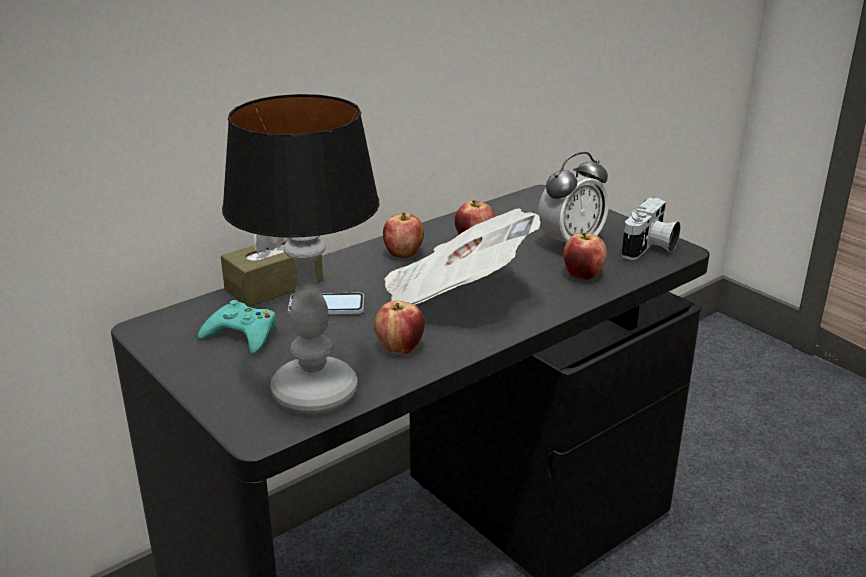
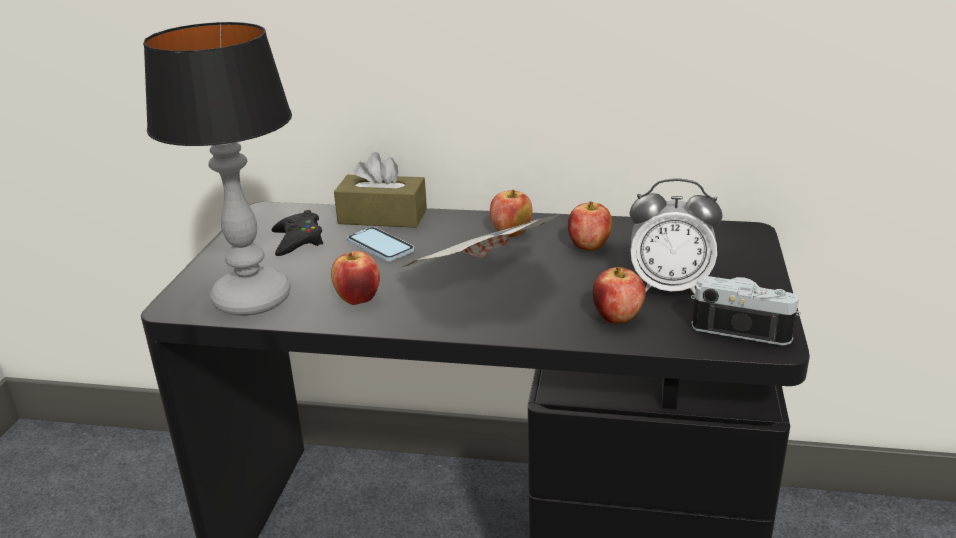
camera: 50 degrees right, 0 degrees up
turquoise game controller [198,300,276,354] -> black game controller [272,210,323,256]
camera [622,198,680,260] -> camera turned 150 degrees counterclockwise [691,276,801,345]

